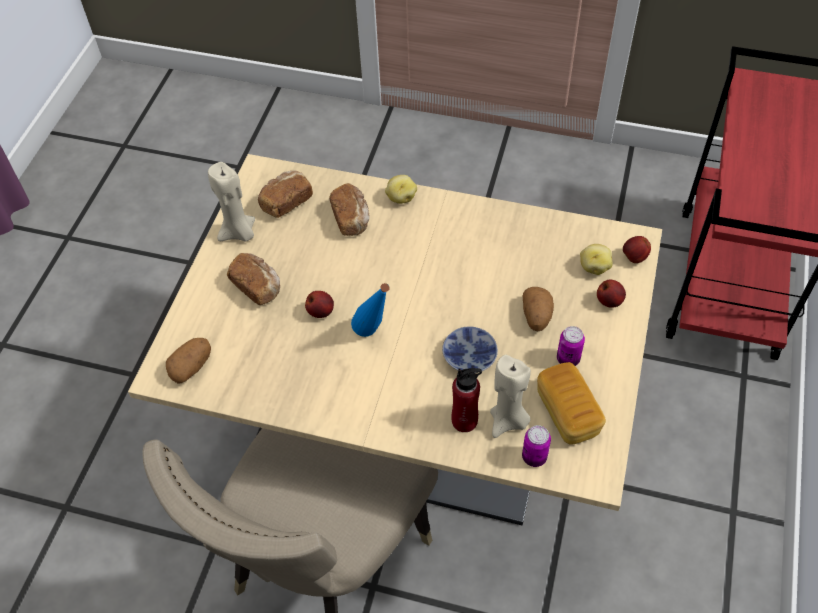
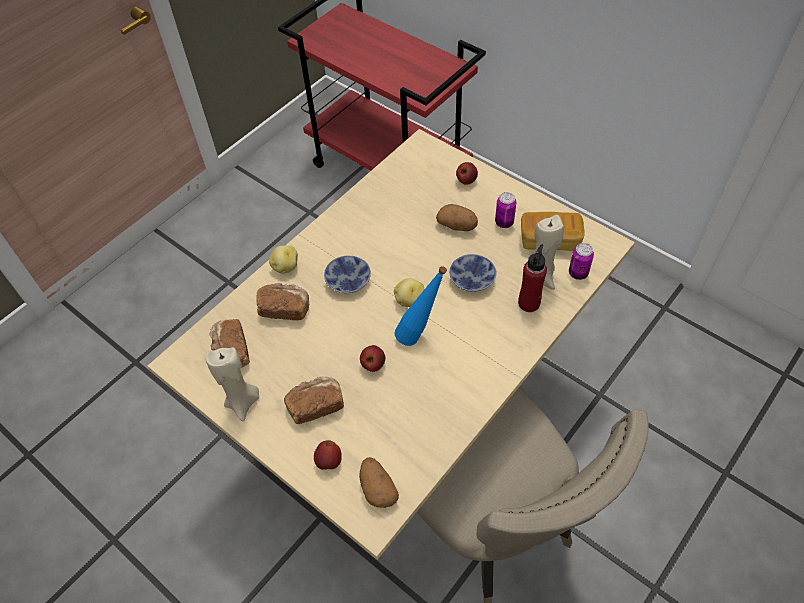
camera: 65 degrees left, 0 degrees up
potato [580,244,613,275] -> potato moved to [394,278,424,307]
apple [623,236,651,263] -> apple moved to [314,440,342,470]
none -> bowl [324,256,371,293]

